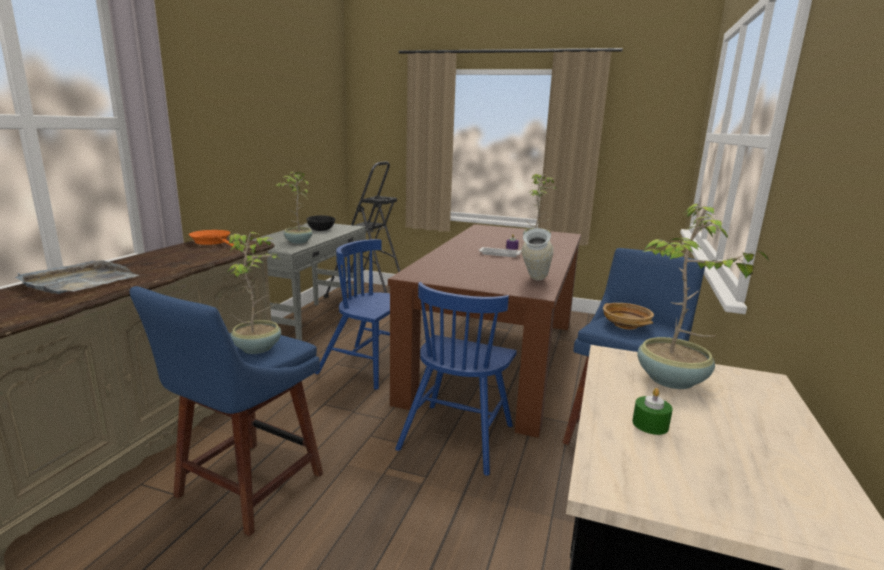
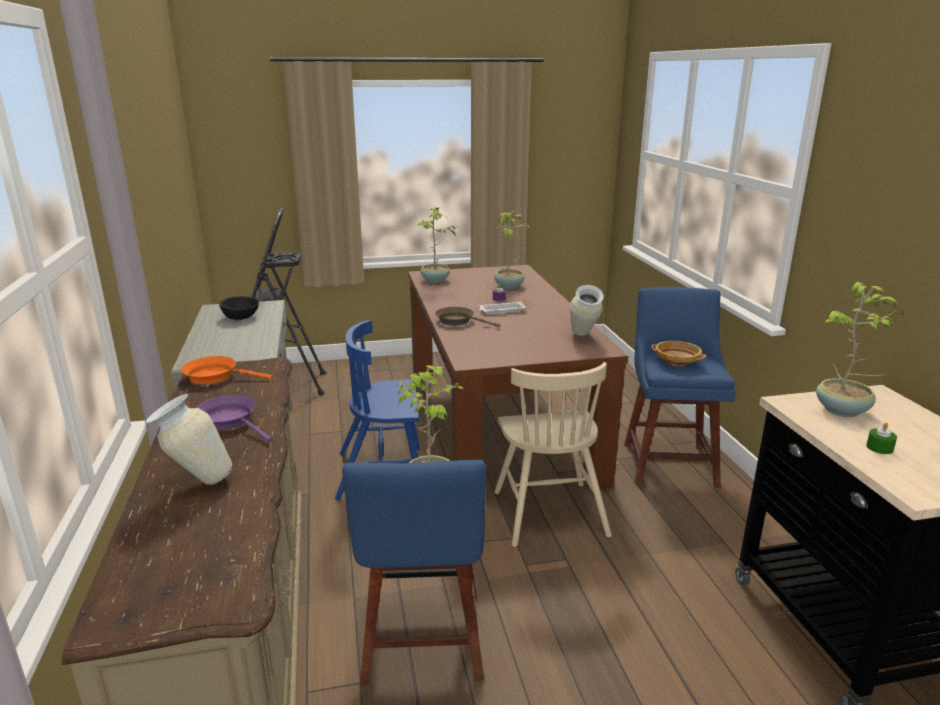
camera: 30 degrees left, 5 degrees up
grey tray [15,261,139,294] -> vase [146,394,233,485]
potted plant [275,171,313,244] -> potted plant moved to [418,206,458,283]
blue chair [395,282,517,476] -> beige chair [494,362,612,547]
none -> purple frying pan [196,395,272,442]
none -> brown frying pan [435,307,500,327]

